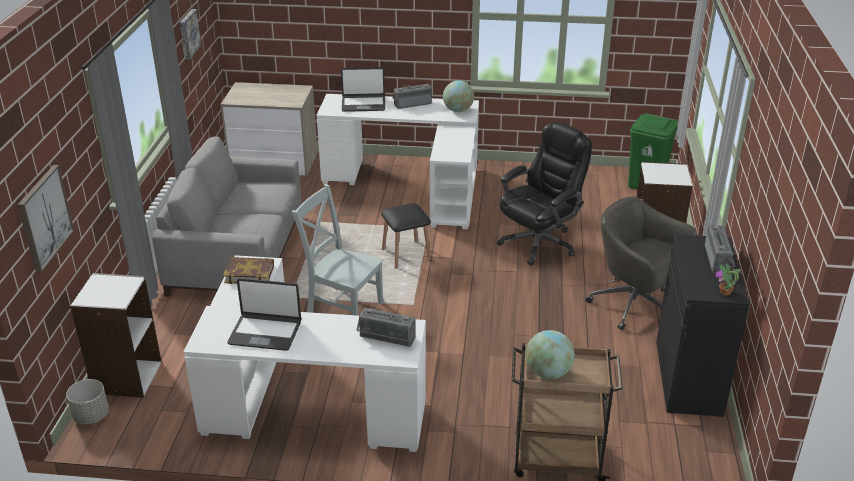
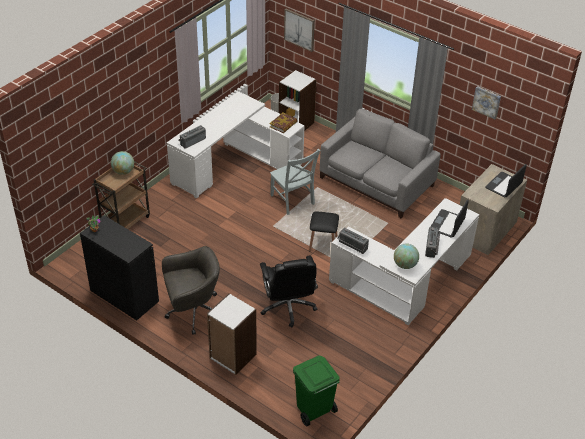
camera: 120 degrees right, 10 degrees up
laptop [227,278,301,351] -> laptop moved to [485,164,527,198]
grey chair [292,184,383,316] -> grey chair turned 90 degrees clockwise [270,149,320,215]
radio [705,225,735,274] -> radio moved to [337,227,369,254]

